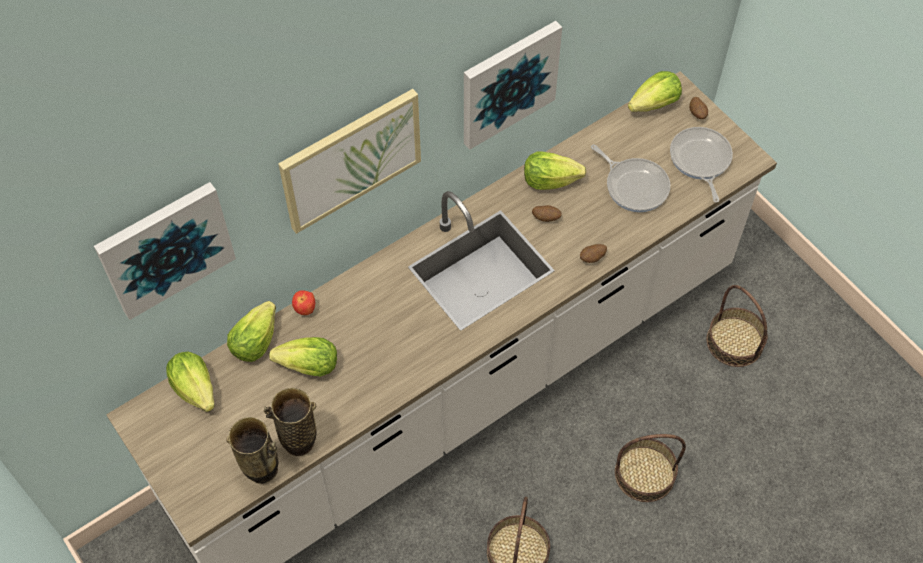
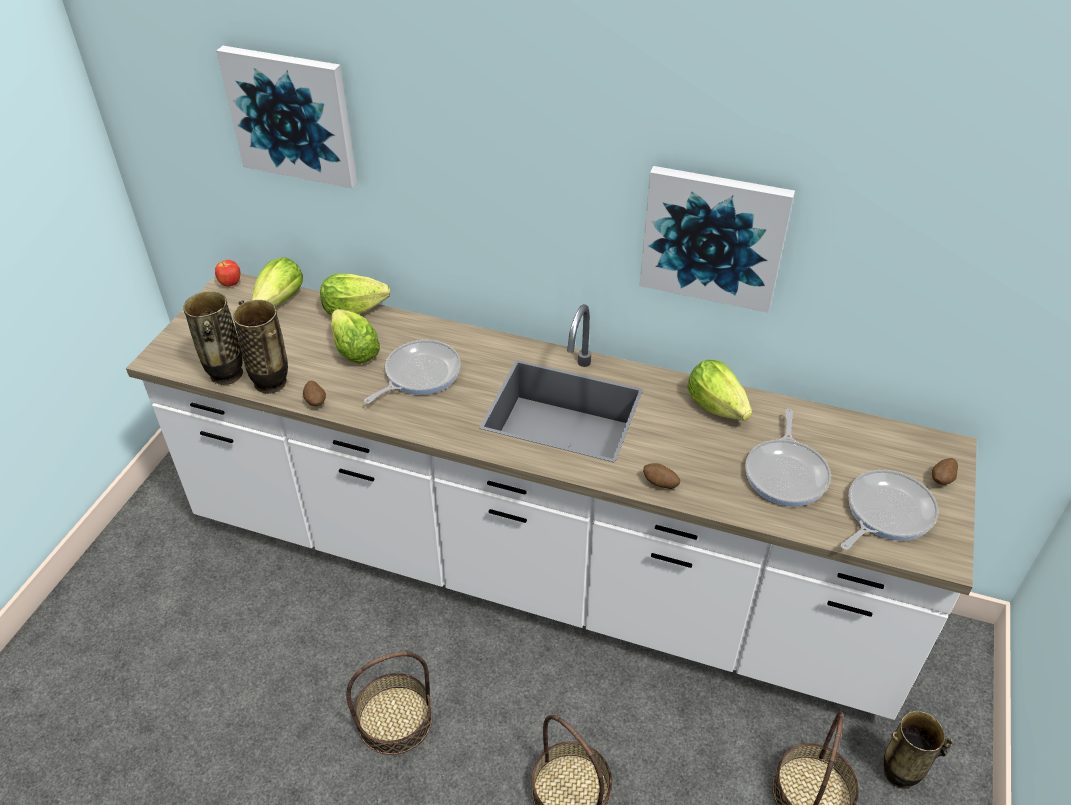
camera: 55 degrees right, 15 degrees down
picture [278,89,421,234] -> none
apple [292,290,315,315] -> apple moved to [215,260,240,287]
potato [532,205,562,222] -> potato moved to [303,381,326,406]
lettuce [628,71,682,112] -> none
none -> frying pan [364,340,461,404]
none -> vase [883,711,953,789]

